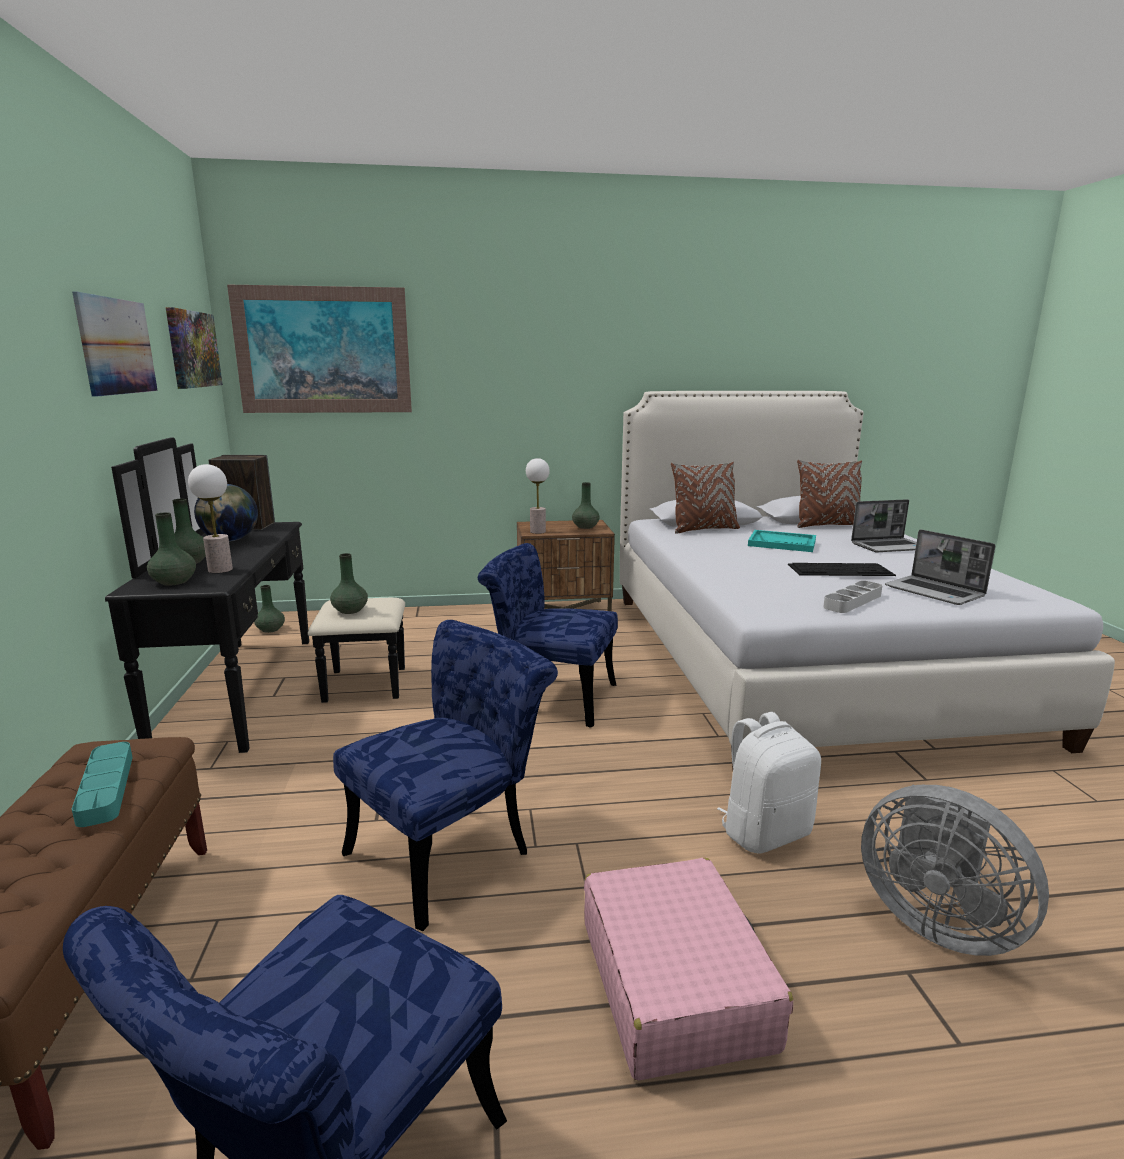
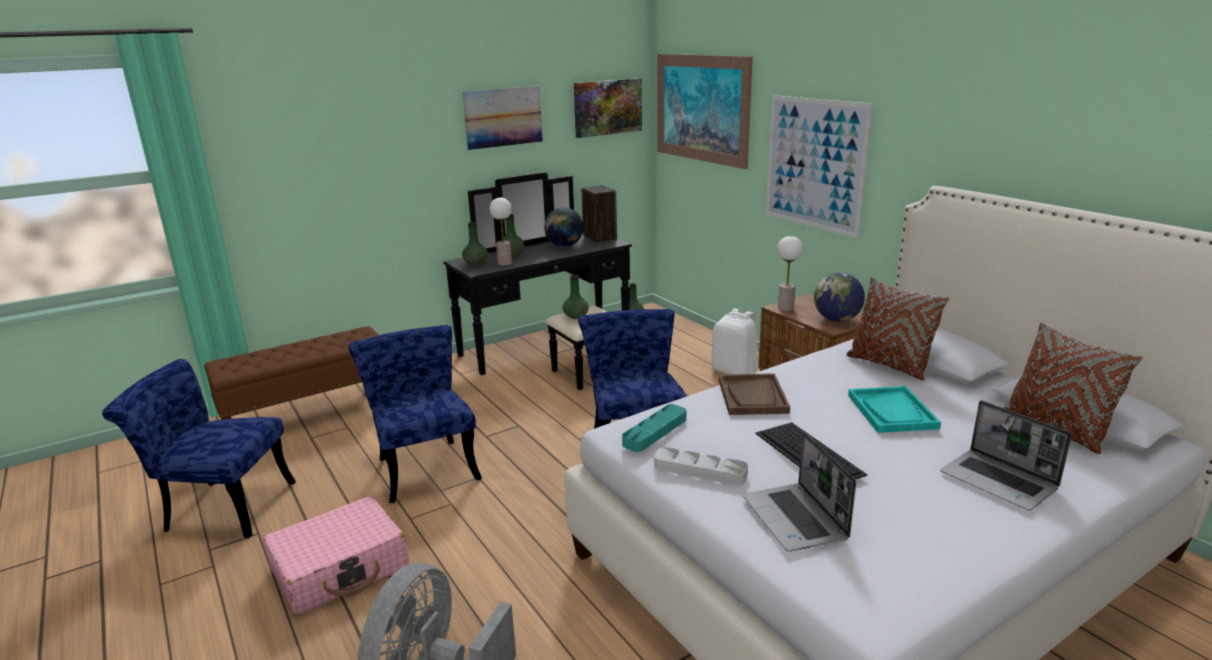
camera: 65 degrees right, 5 degrees up
turquoise tray [72,742,133,827] -> turquoise tray moved to [622,404,686,452]
blue chair [333,620,558,931] -> blue chair turned 135 degrees counterclockwise [348,325,482,503]
green vase [572,482,600,529] -> globe [814,273,865,322]
white backpack [717,712,821,853] -> white backpack moved to [711,309,758,374]
laptop [885,529,995,605] -> laptop turned 45 degrees counterclockwise [743,432,856,552]
none -> brown tray [719,373,790,415]
none -> picture [766,95,873,238]

